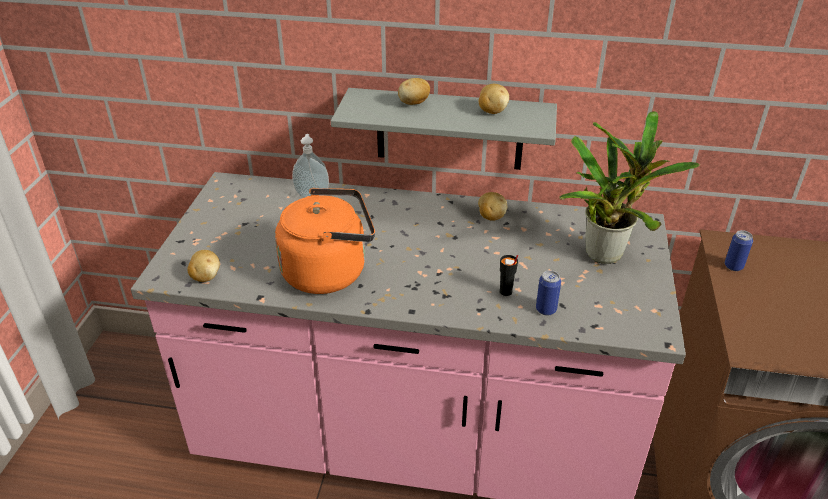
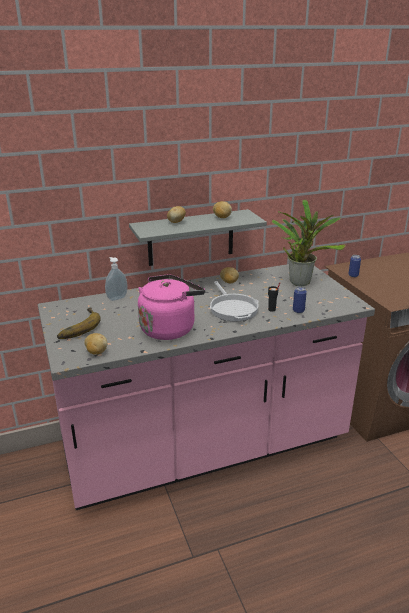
camera: 30 degrees left, 10 degrees down
orange kettle [275,188,375,294] -> pink kettle [138,274,205,340]
none -> banana [57,307,101,339]
none -> frying pan [210,281,259,321]

